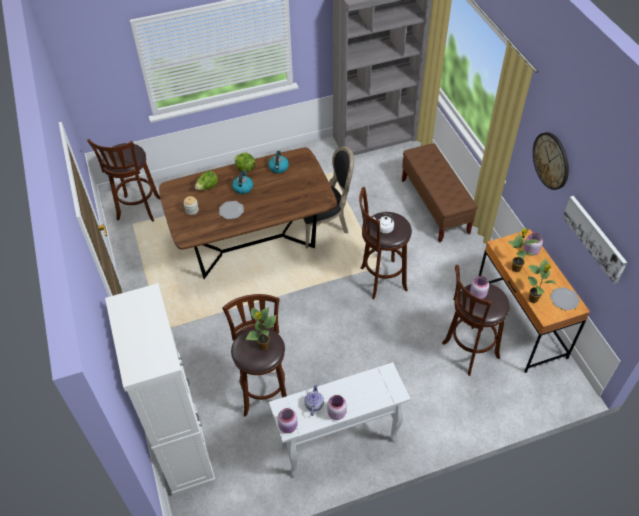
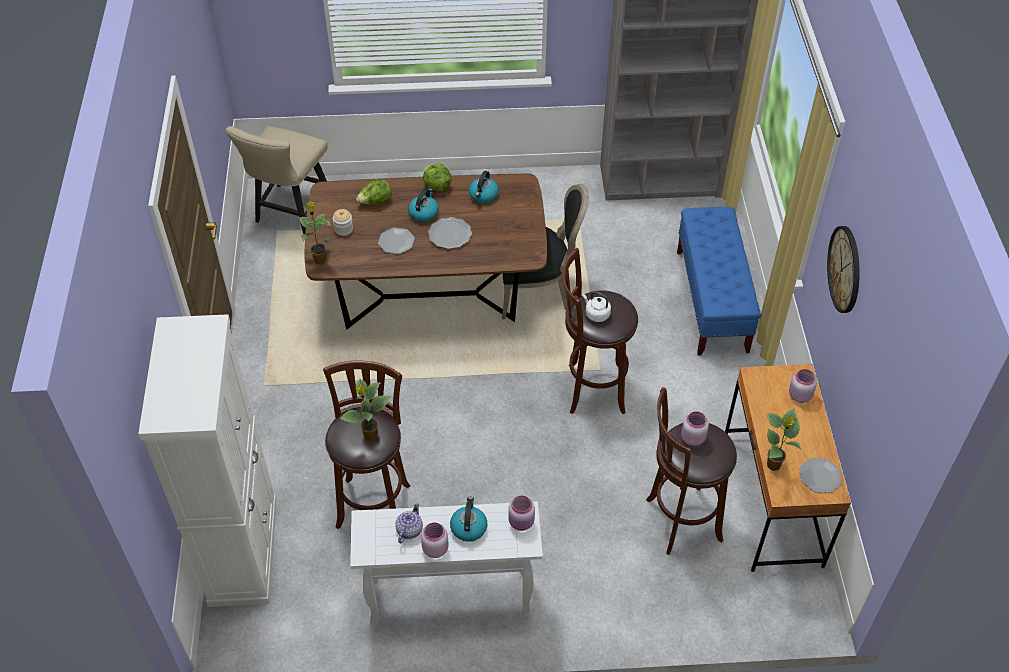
camera: 15 degrees right, 0 degrees up
brown stool [87,139,160,222] -> beige chair [225,126,327,234]
pink jar [278,408,298,433] -> pink jar moved to [508,496,535,531]
brown bench [402,143,478,243] -> blue bench [677,207,761,356]
potted plant [508,228,540,272] -> potted plant moved to [299,201,331,265]
picture [563,196,627,284] -> none
none -> plate [428,217,472,249]
none -> kettle [450,497,487,542]

